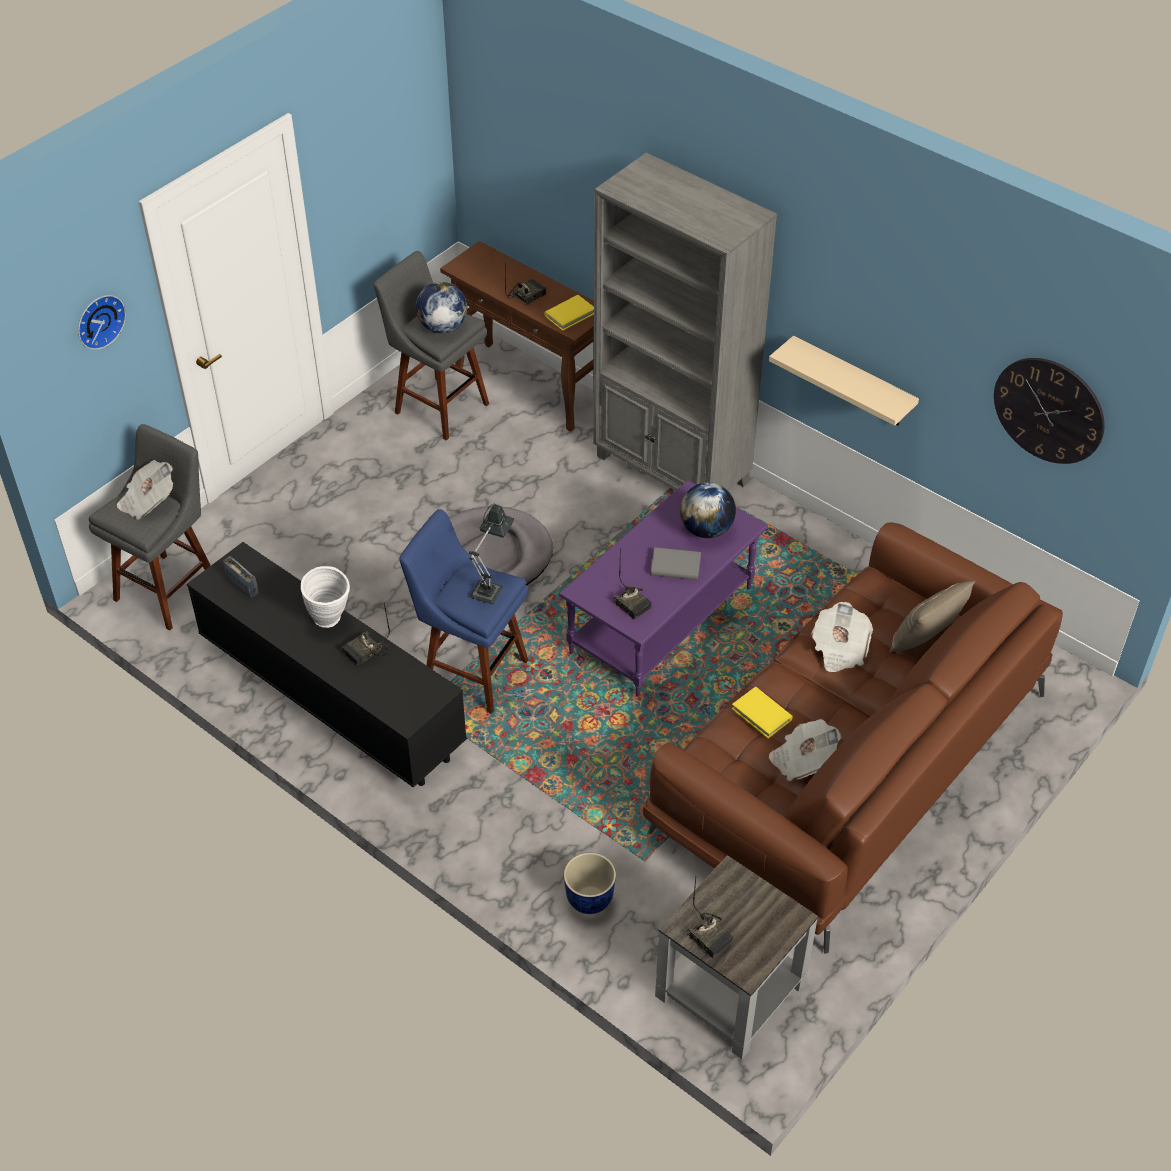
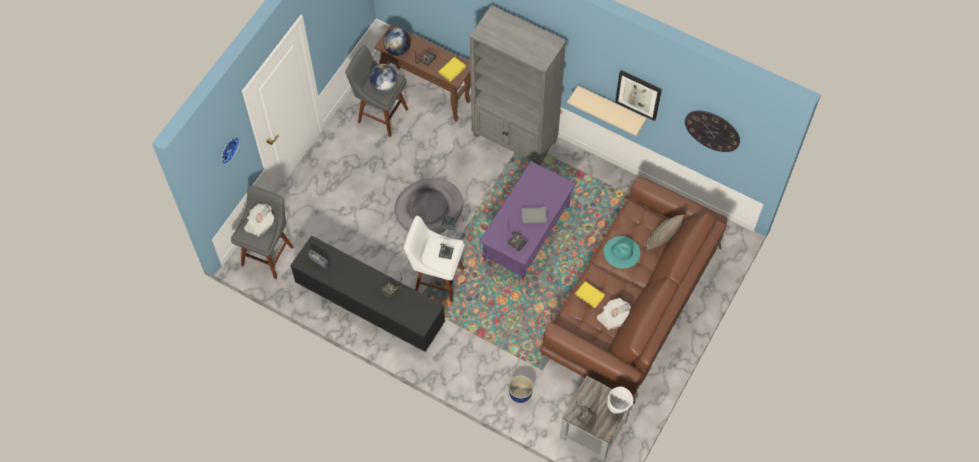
camera: 10 degrees left, 15 degrees up
white vase [301,566,350,628] -> white vase moved to [607,387,633,413]
blue stool [399,509,528,714] -> white stool [404,216,465,302]
globe [680,482,736,538] -> globe moved to [383,28,411,56]
newspaper [812,602,873,672] -> turquoise hat [604,236,640,269]
none -> picture [615,70,662,121]

